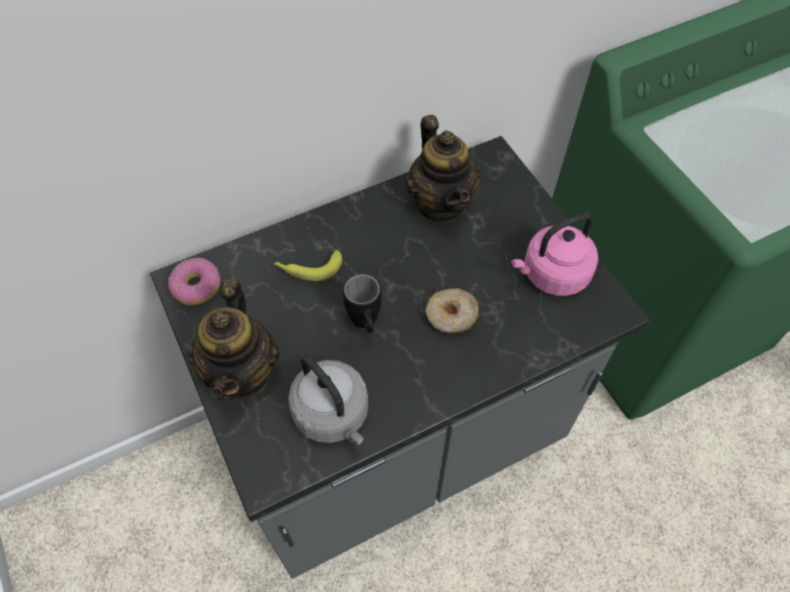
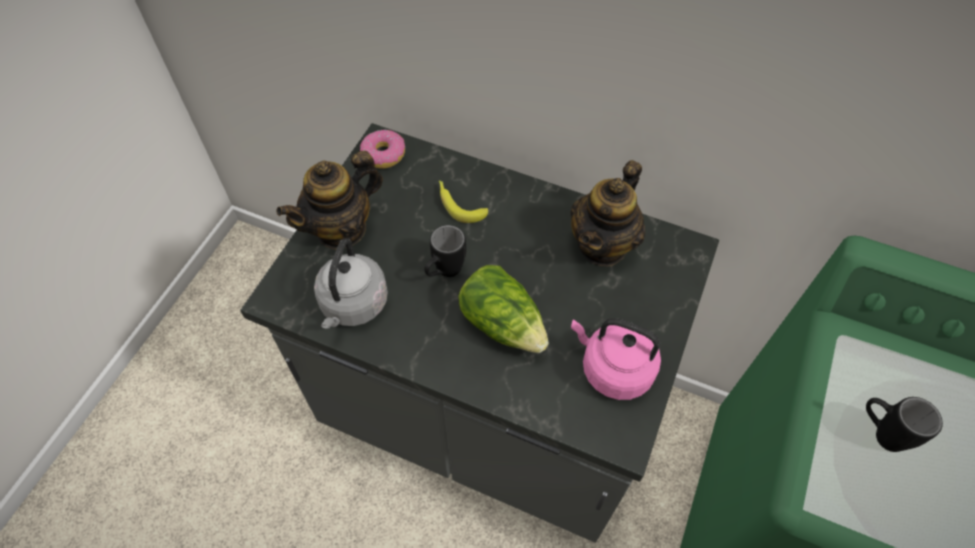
camera: 50 degrees right, 0 degrees up
donut [426,288,479,334] -> lettuce [458,265,549,353]
none -> black mug [866,397,943,452]

